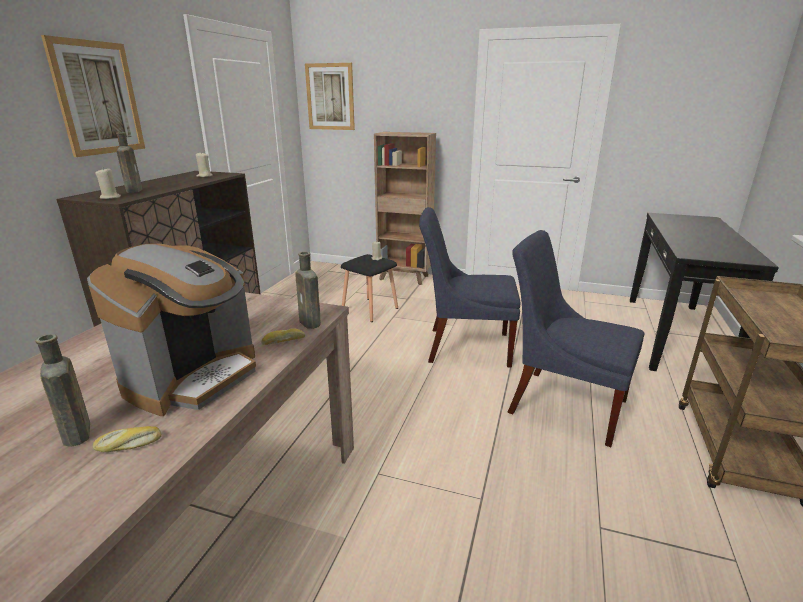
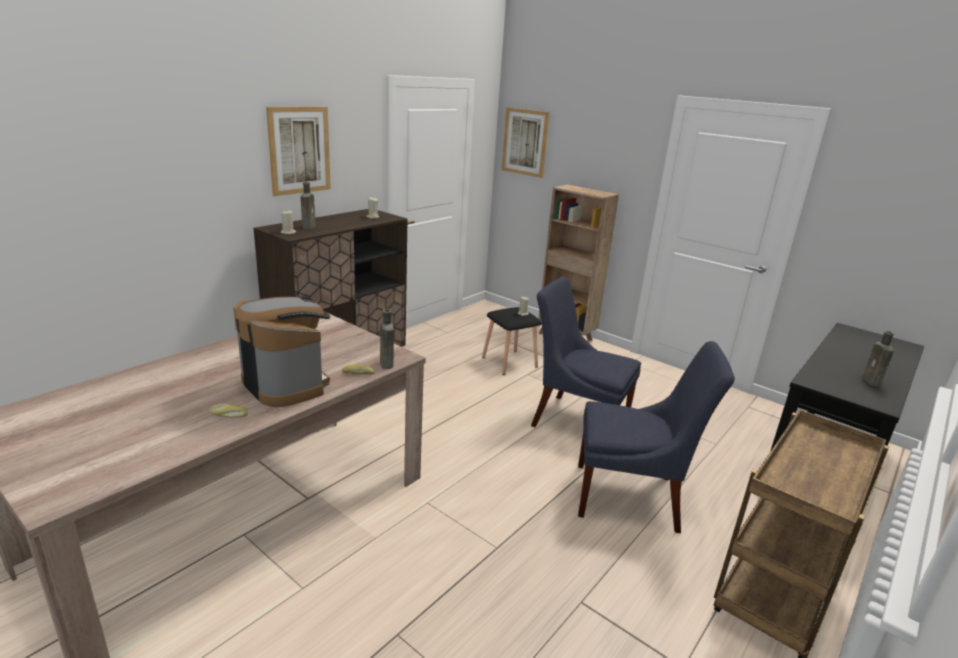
camera: 20 degrees right, 0 degrees up
brown bottle [35,334,90,447] -> brown bottle moved to [862,331,894,387]
coffee machine [87,243,256,416] -> coffee machine turned 90 degrees counterclockwise [233,296,330,407]
blue chair [508,230,645,447] -> blue chair turned 135 degrees clockwise [578,341,735,533]

